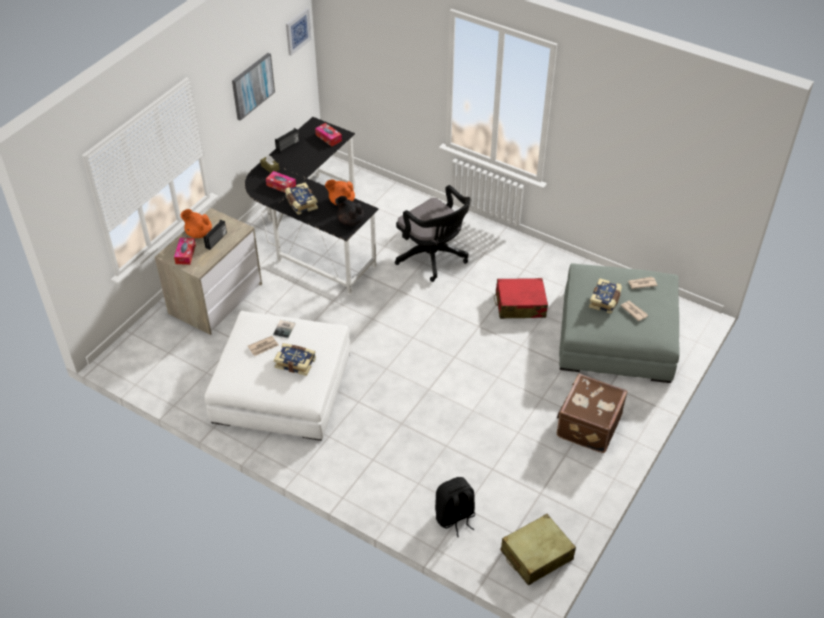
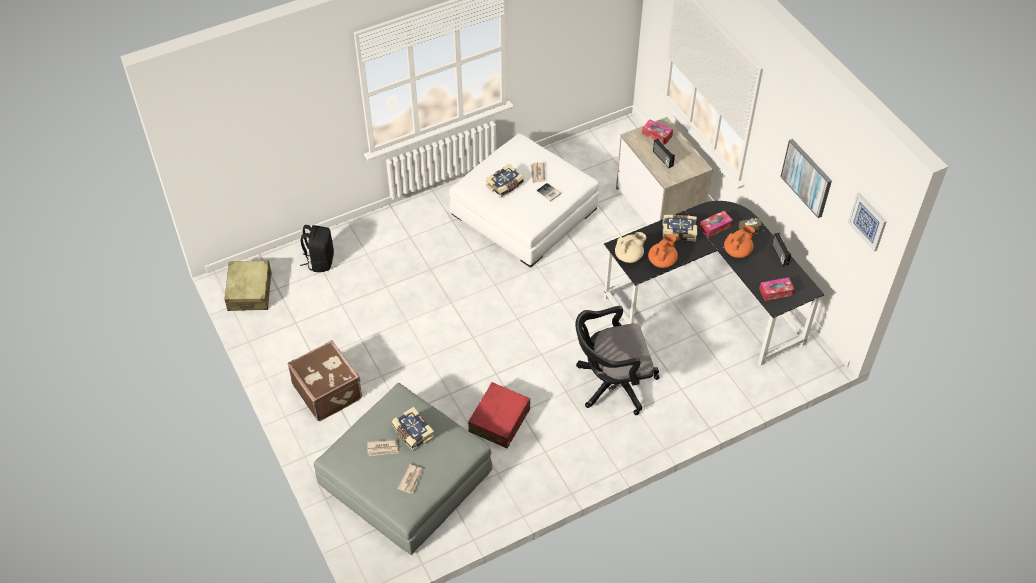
camera: 120 degrees right, 5 degrees up
orange teapot [180,209,212,238] -> orange teapot moved to [724,226,755,258]
black teapot [335,196,364,226] -> beige teapot [615,232,647,263]

